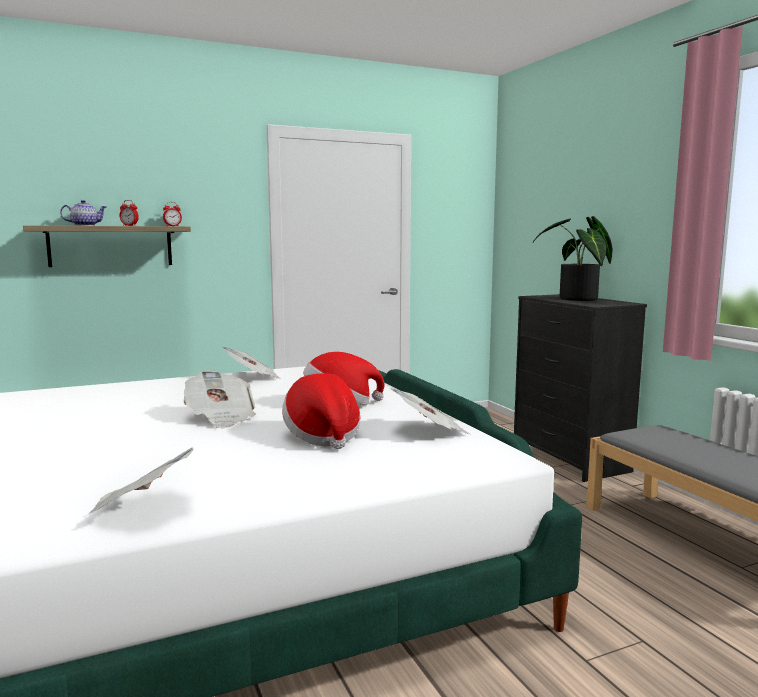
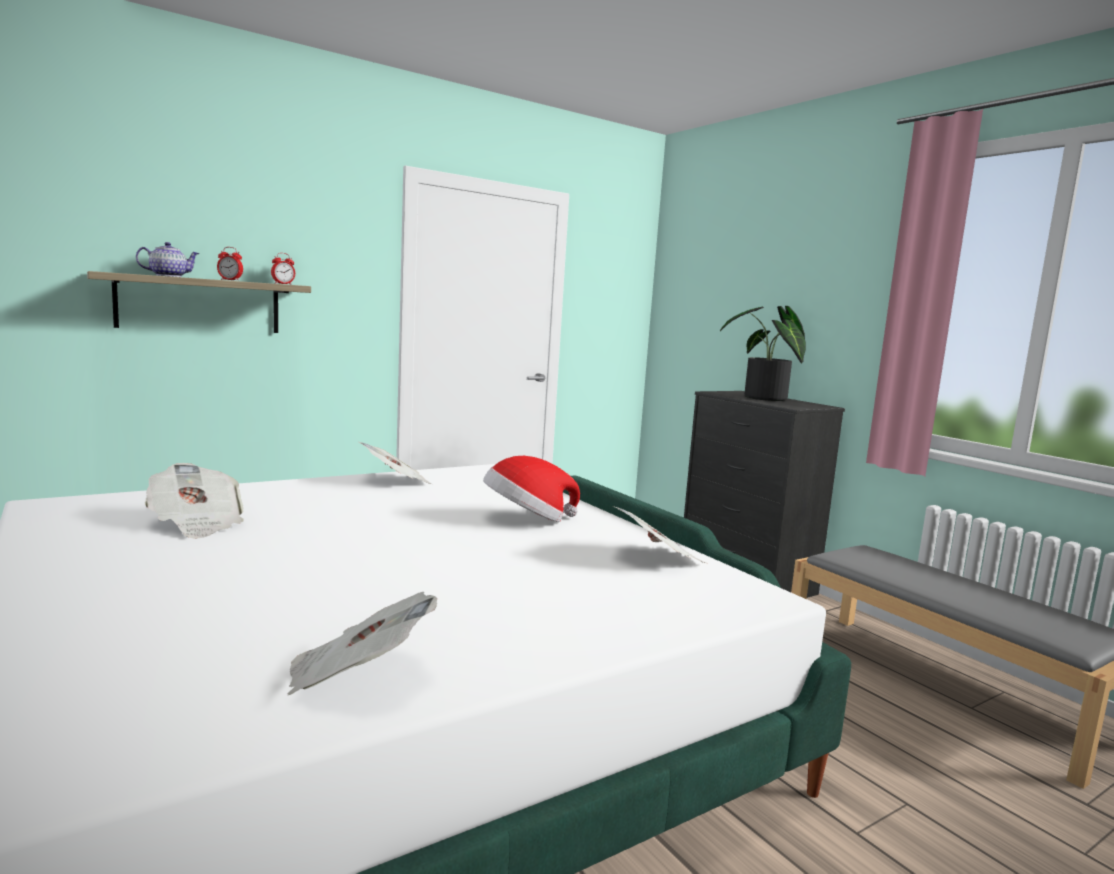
camera: 10 degrees left, 0 degrees up
newspaper [184,370,256,428] -> newspaper moved to [145,463,244,539]
hat [282,373,361,449] -> none

